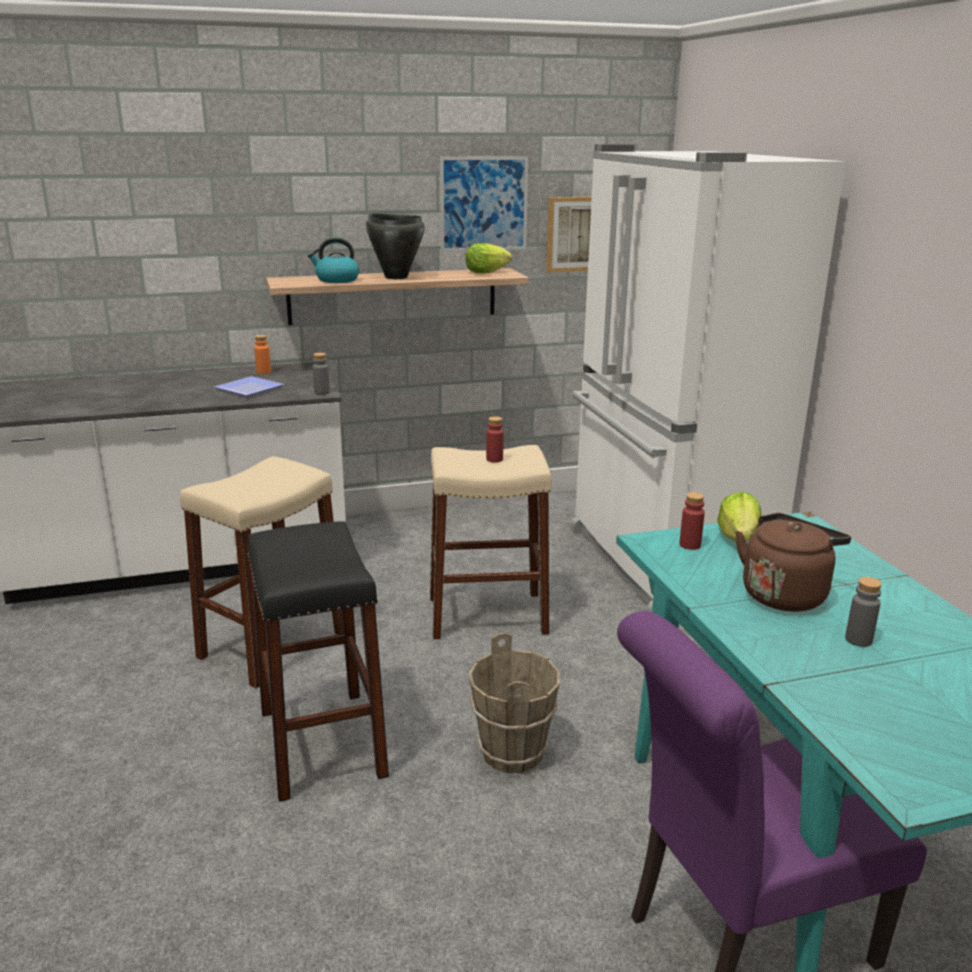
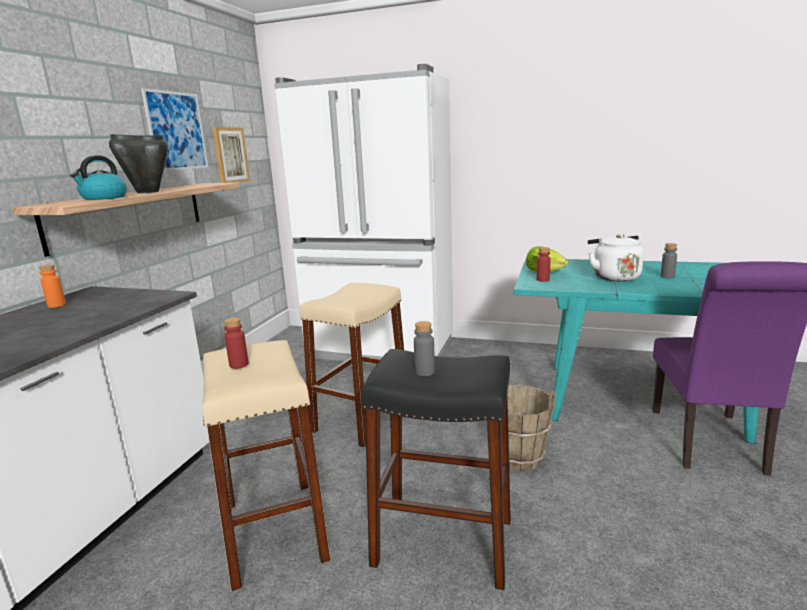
camera: 55 degrees left, 5 degrees down
plate [214,376,284,396] -> none
grey bottle [313,353,330,395] -> grey bottle moved to [414,321,435,376]
lettuce [465,243,512,273] -> none
red bottle [486,416,504,463] -> red bottle moved to [224,318,249,369]
brown kettle [735,513,851,612] -> white kettle [588,234,644,282]

